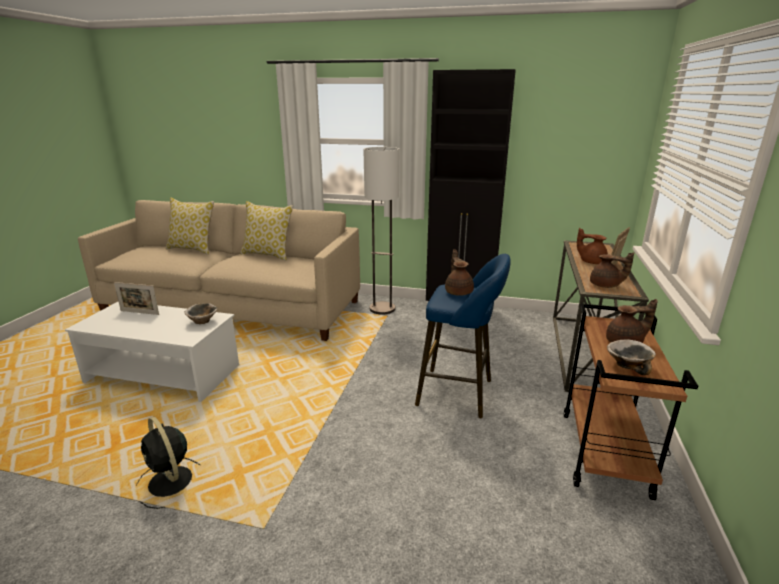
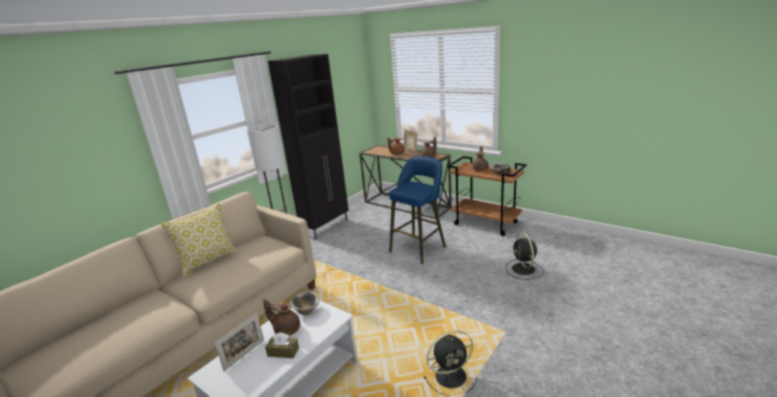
camera: 65 degrees left, 0 degrees up
pillow [166,197,214,255] -> none
brown teapot [445,249,474,296] -> brown teapot moved to [263,299,300,336]
none -> brown tissue box [265,332,299,358]
none -> black fan [506,232,544,280]

